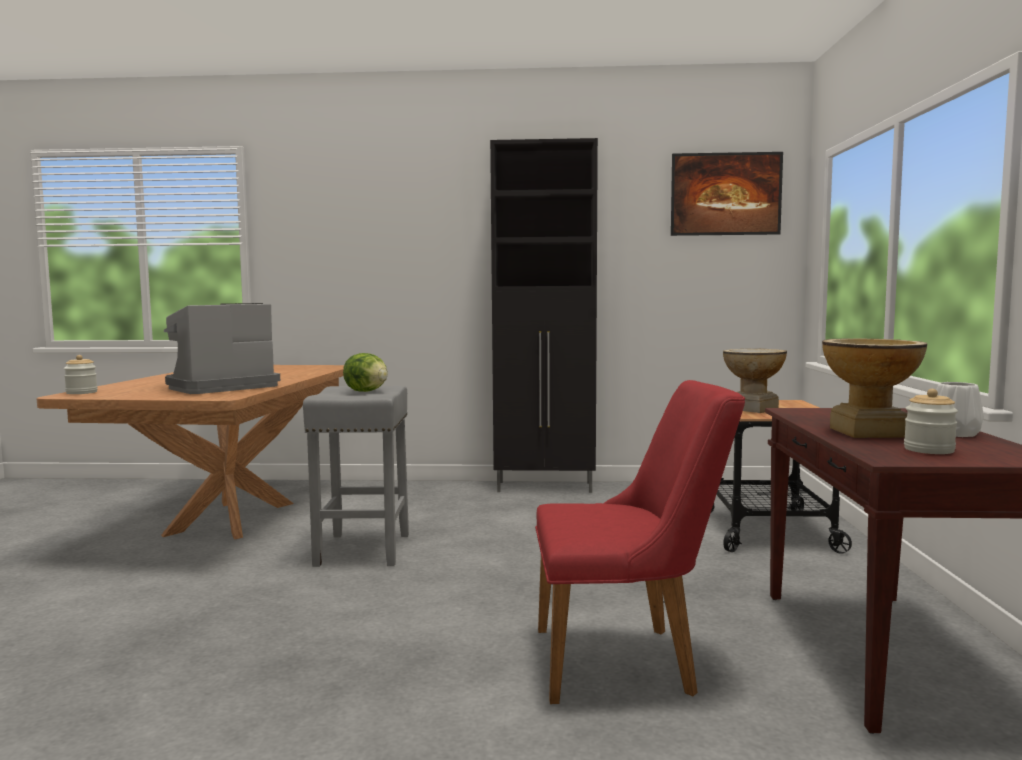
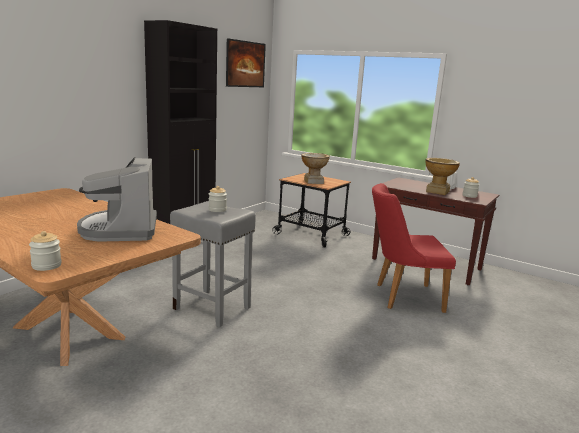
camera: 60 degrees left, 10 degrees up
lettuce [343,353,388,392] -> jar [208,186,227,212]
red chair [535,380,745,704] -> red chair turned 120 degrees counterclockwise [372,183,456,313]

